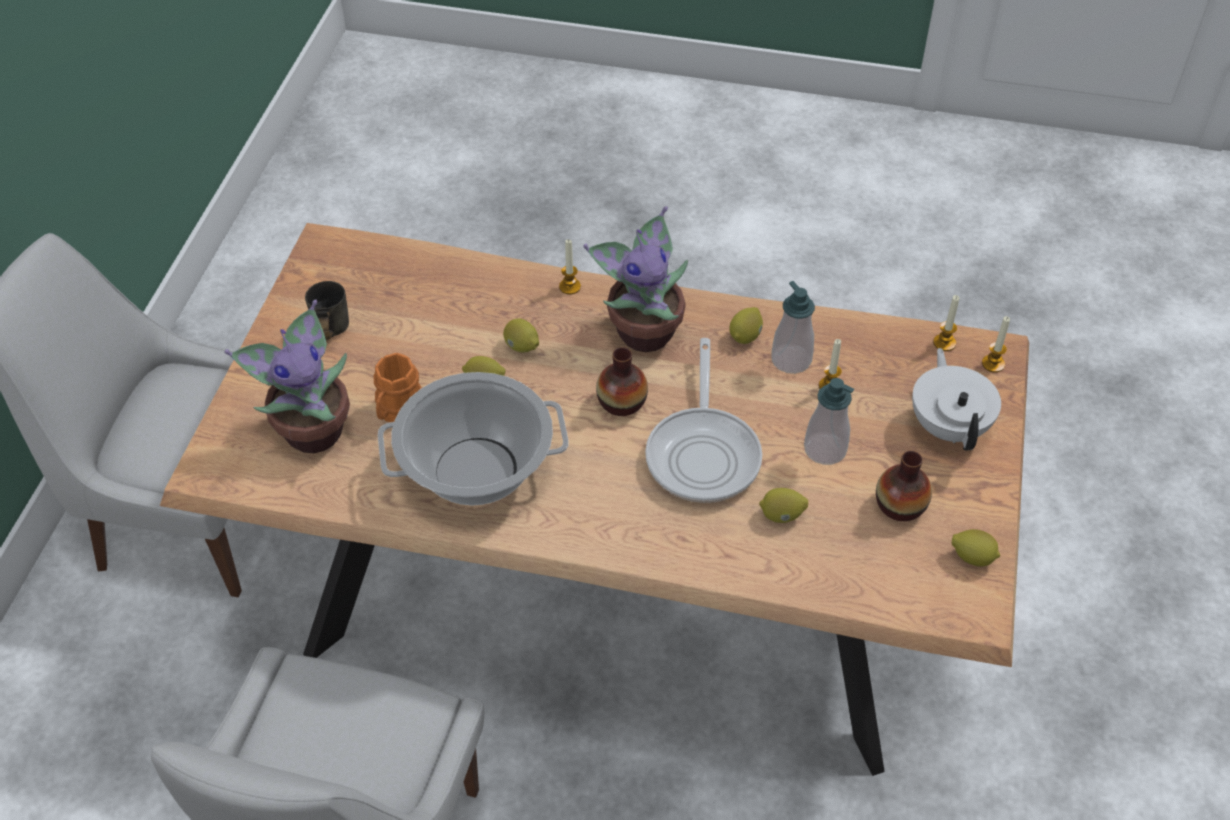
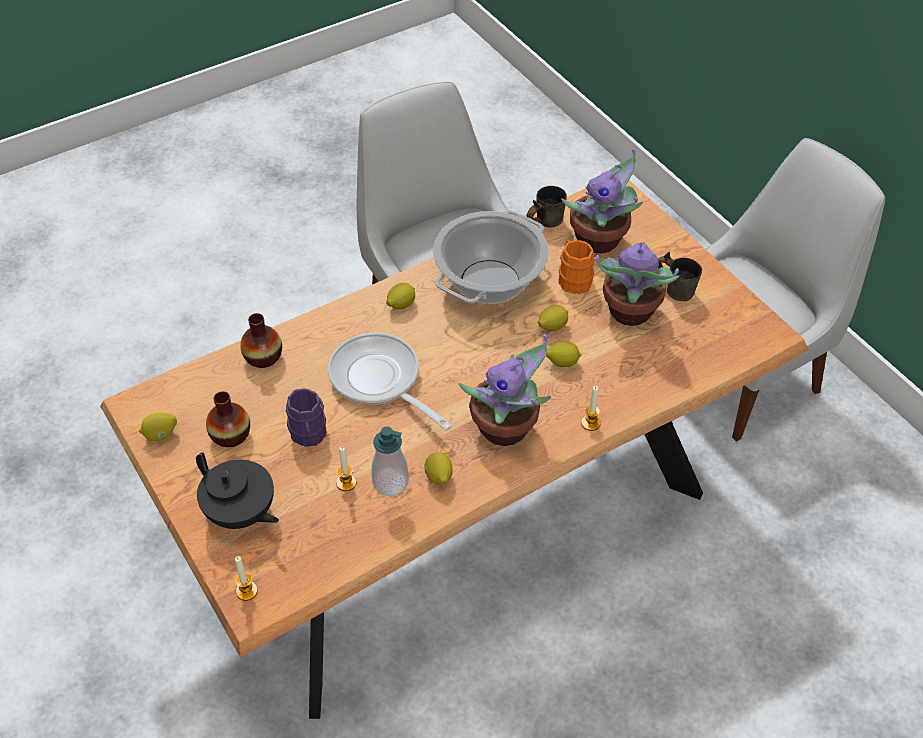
camera: 135 degrees right, 0 degrees up
vase [596,347,648,416] -> vase moved to [240,313,282,368]
lemon [759,488,808,523] -> lemon moved to [386,283,415,309]
soap dispenser [804,378,854,465] -> purple mug [286,388,327,447]
white teapot [912,348,1001,451] -> black teapot [196,452,279,529]
candle [933,295,959,351] -> none
none -> grey mug [526,186,567,228]
none -> potted plant [596,242,679,326]

